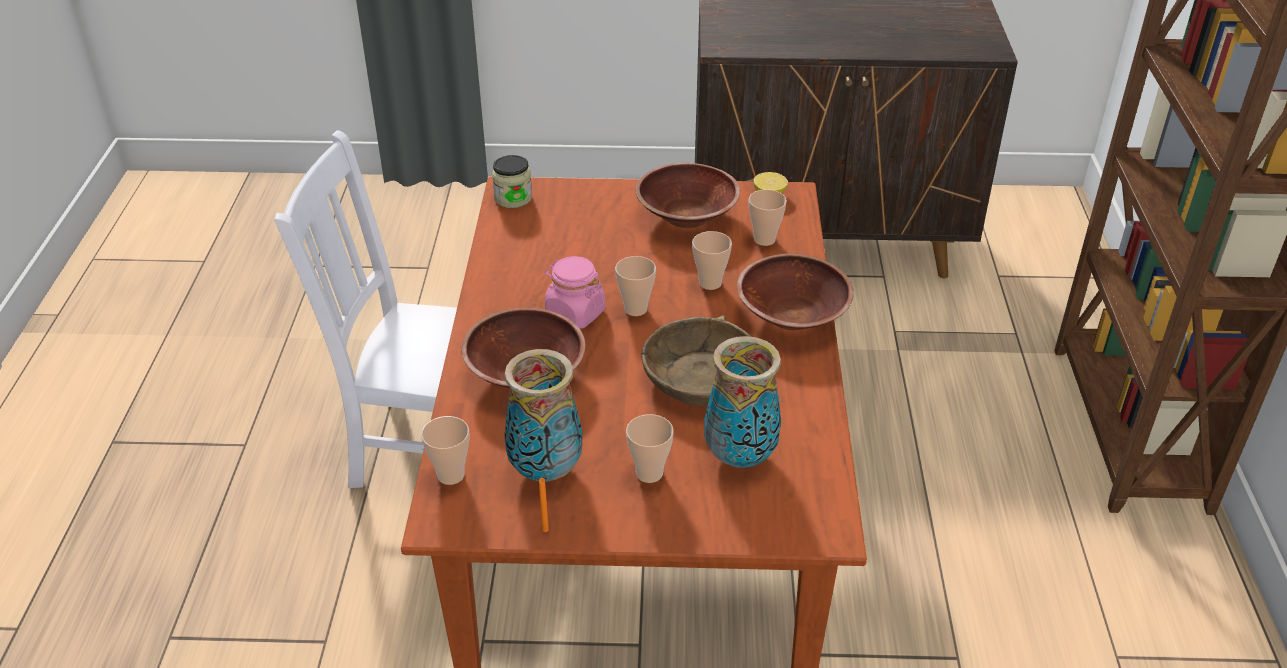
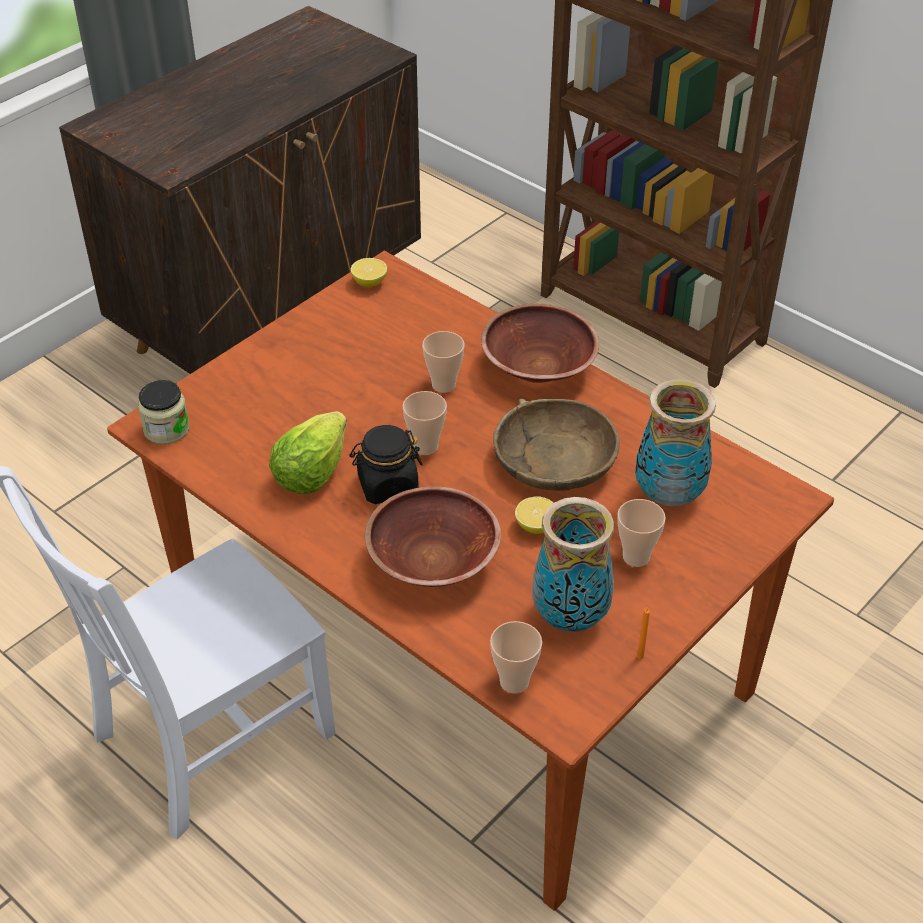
camera: 50 degrees left, 5 degrees up
pink jar [545,256,605,329] -> black jar [349,425,423,504]
brown bowl [635,163,740,228] -> none
cup [749,189,787,246] -> none
none -> lettuce [269,411,347,494]
none -> lemon [515,496,554,534]

